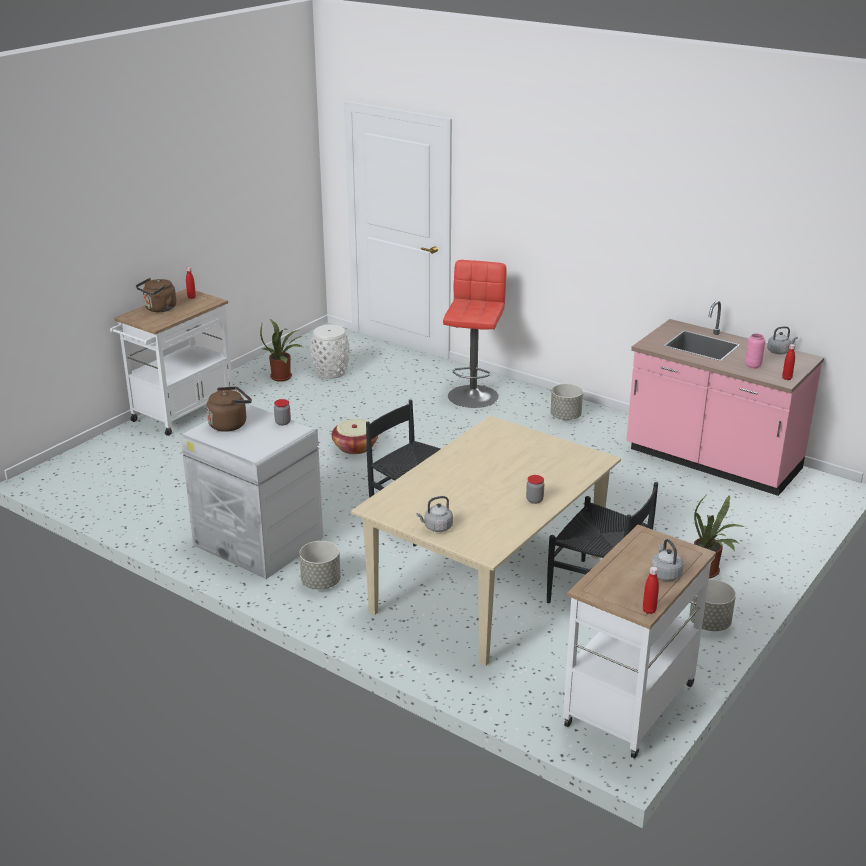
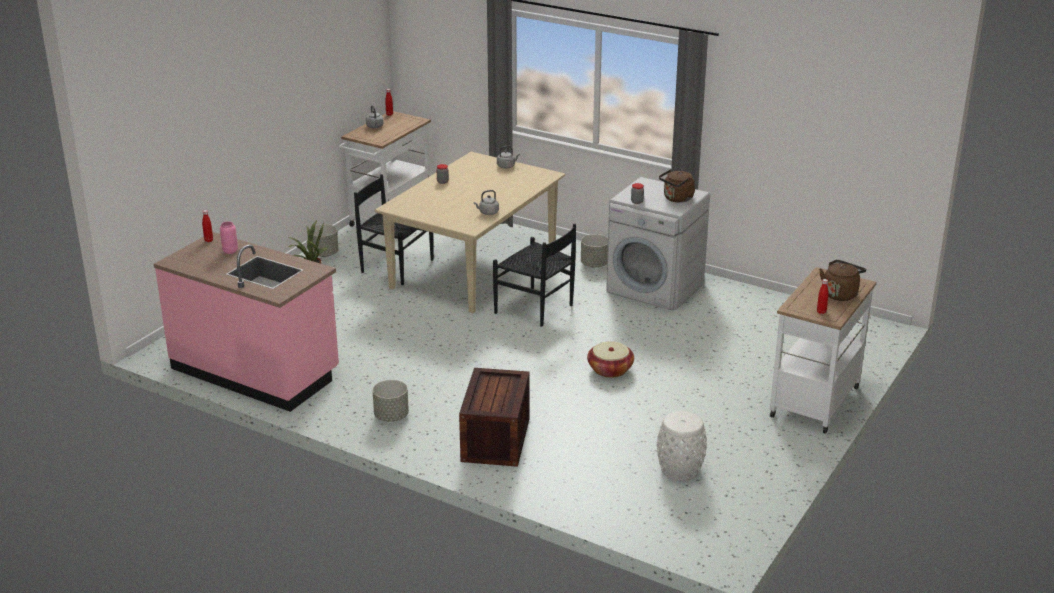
camera: 175 degrees right, 0 degrees up
potted plant [260,319,303,382] -> none
red stool [443,260,507,408] -> crate [459,368,530,467]
grey kettle [767,326,798,354] -> grey kettle moved to [474,190,499,215]

